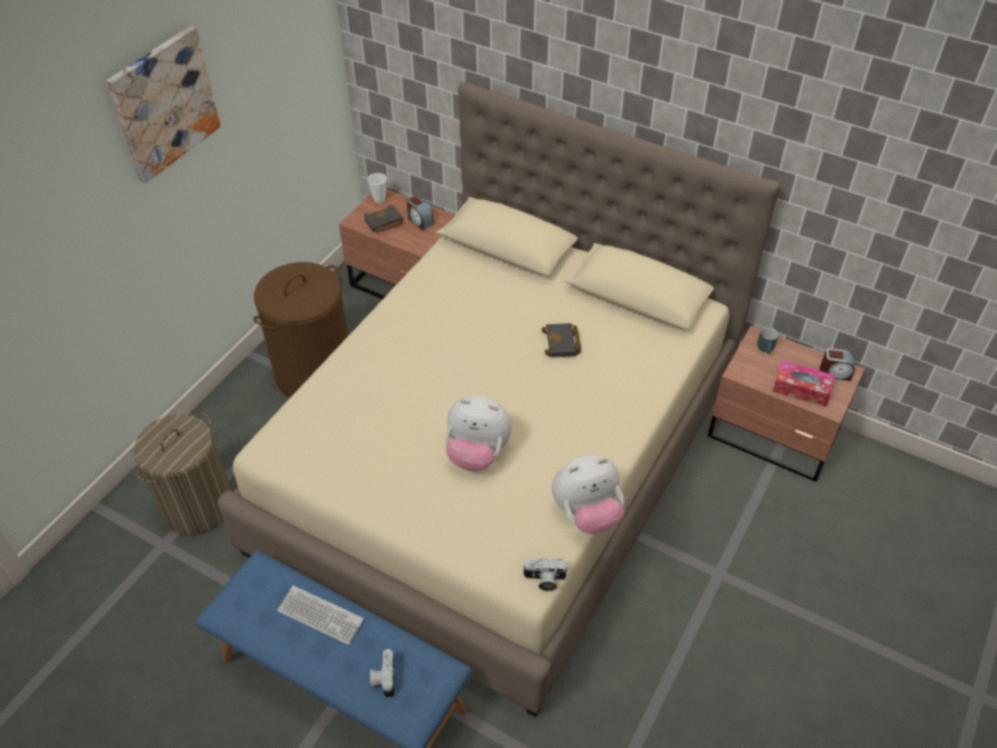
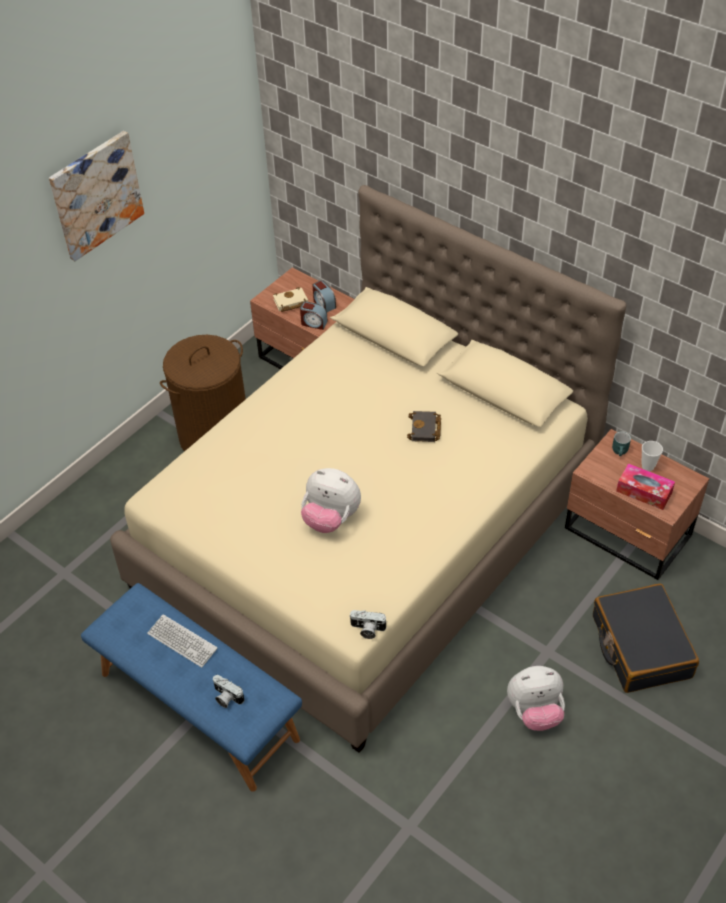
camera: 10 degrees right, 0 degrees up
laundry basket [134,413,231,535] -> none
black book [364,206,403,233] -> beige book [273,287,308,312]
cup [368,173,387,203] -> cup moved to [642,441,663,471]
camera [370,649,395,698] -> camera turned 60 degrees counterclockwise [213,675,244,708]
plush toy [552,455,625,534] -> plush toy moved to [507,666,565,731]
alarm clock [820,348,855,381] -> alarm clock moved to [300,302,328,330]
none -> black suitcase [593,584,699,693]

